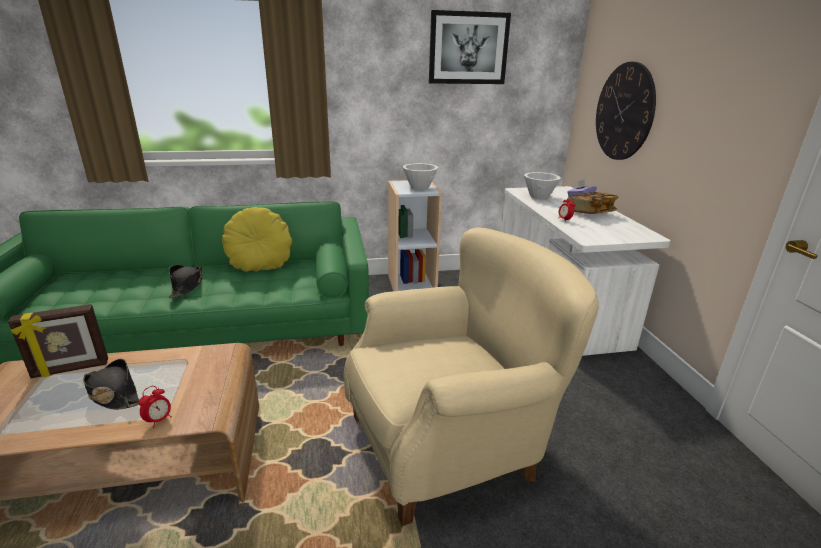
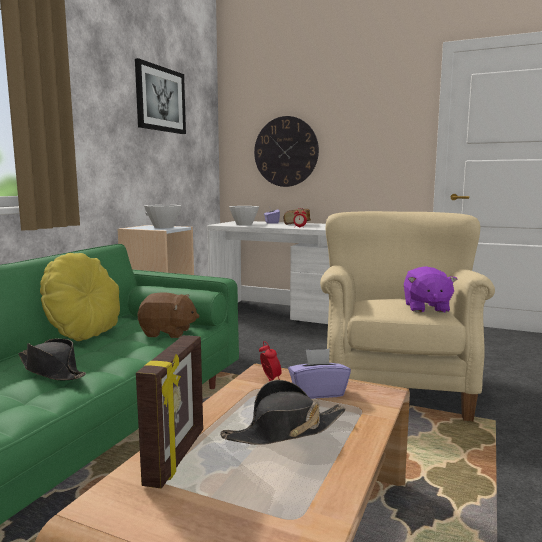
camera: 55 degrees left, 15 degrees down
alarm clock [138,386,172,428] -> alarm clock moved to [259,341,282,381]
none -> brown plush toy [137,293,199,338]
none -> purple tissue box [288,349,351,399]
none -> purple plush toy [404,266,457,313]

